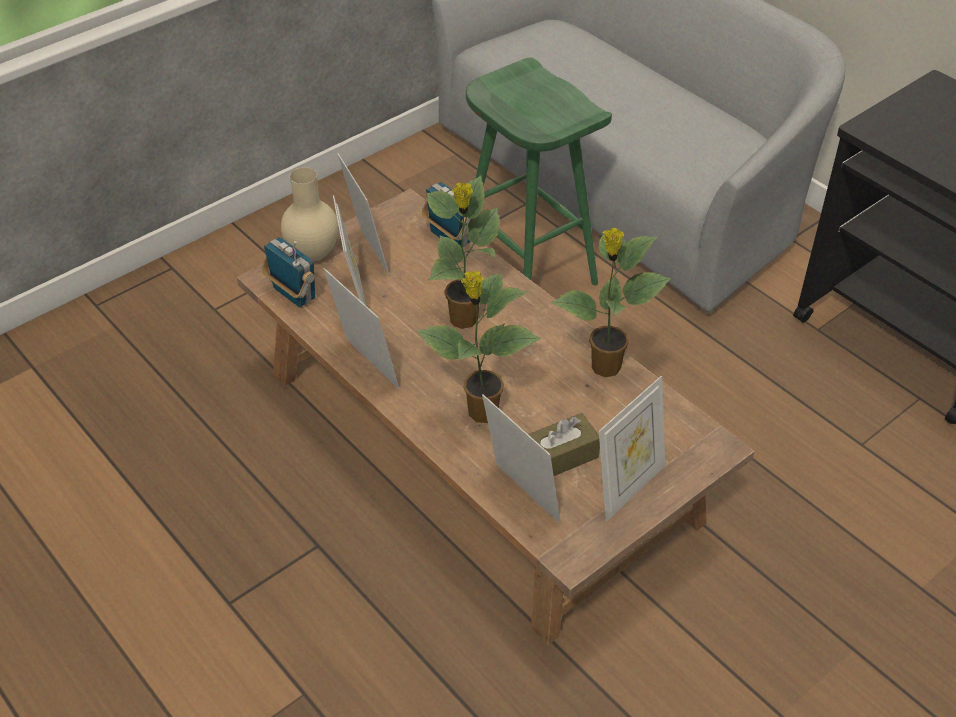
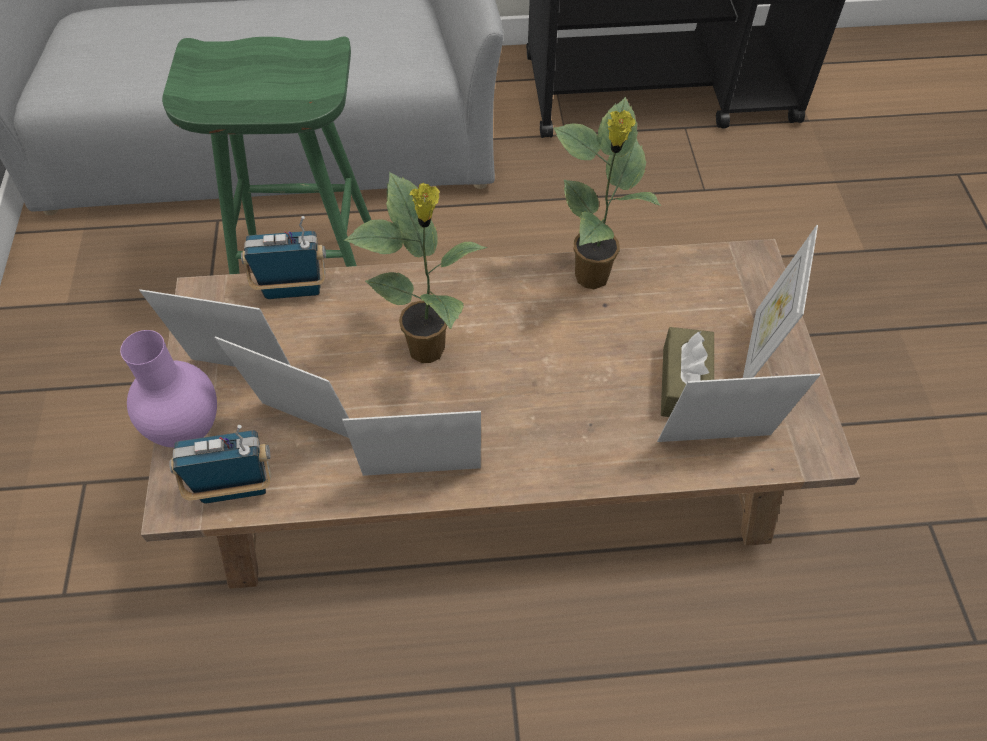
camera: 55 degrees left, 10 degrees up
beige vase [281,167,339,261] -> purple vase [120,330,217,448]
potted plant [417,271,541,423] -> none
picture frame [599,376,665,521] -> picture frame turned 150 degrees counterclockwise [743,225,818,378]

